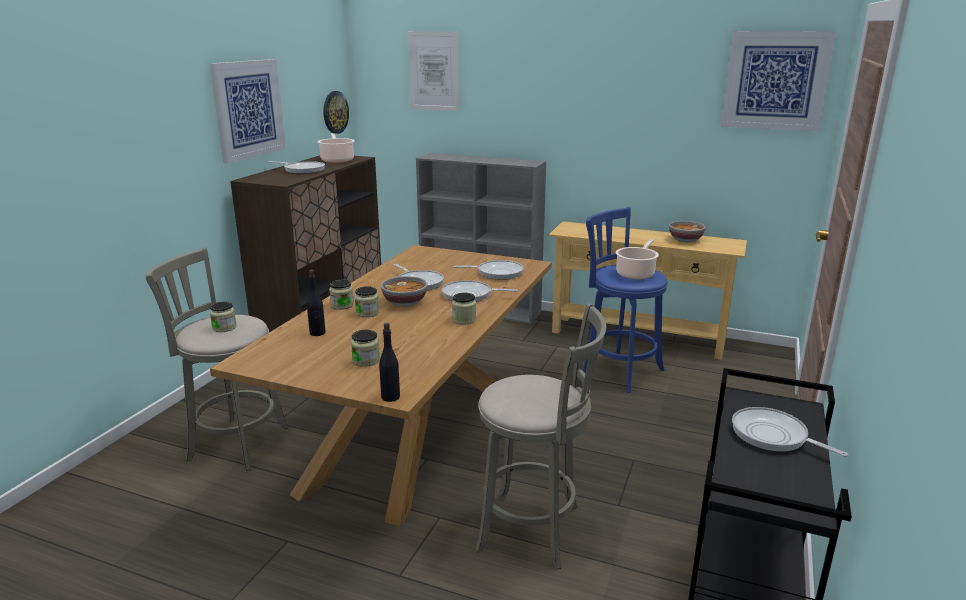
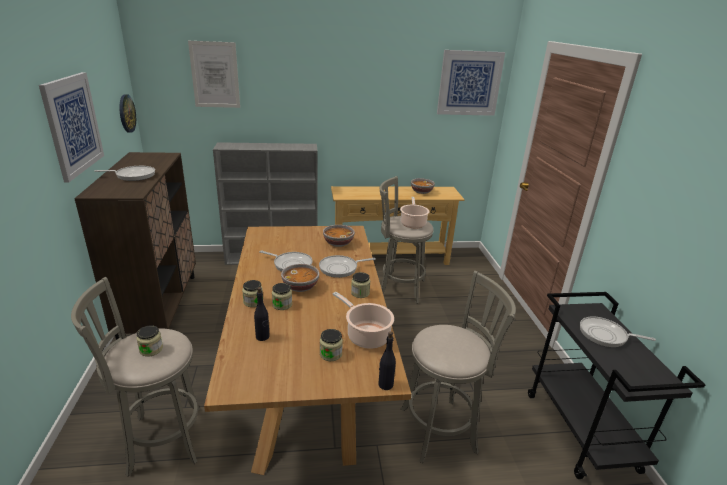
camera: 30 degrees left, 5 degrees up
cooking pot [318,133,355,163] -> cooking pot moved to [333,292,394,349]
frying pan [453,260,524,280] -> bowl [323,225,355,247]
blue stool [583,207,668,393] -> grey stool [380,176,434,304]

